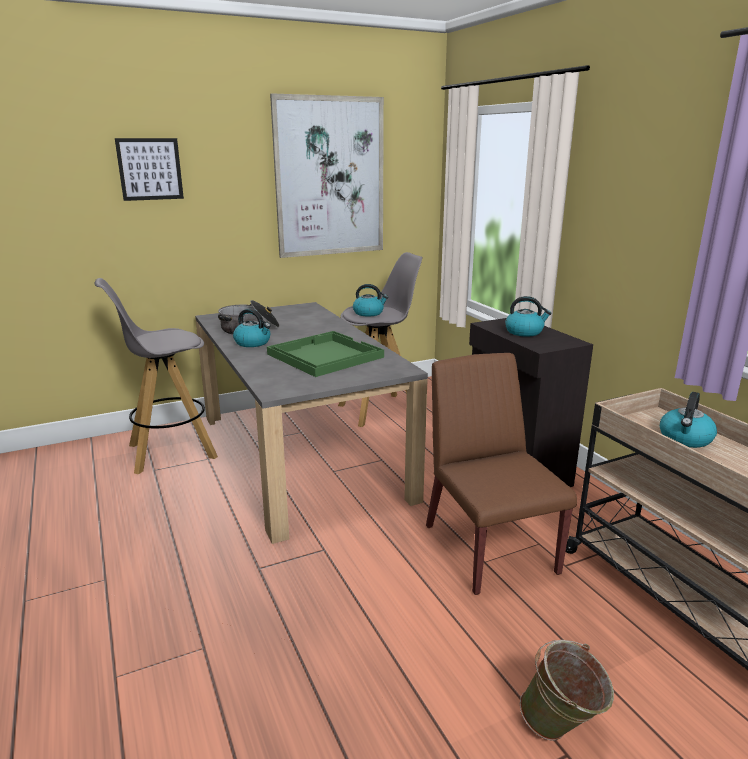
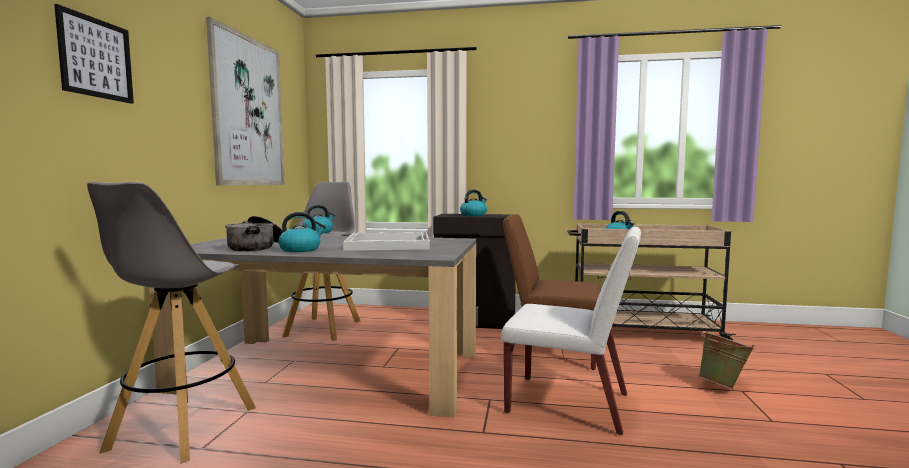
camera: 55 degrees left, 15 degrees down
green tray [267,331,384,377] -> white tray [343,232,430,251]
none -> white chair [501,227,641,436]

